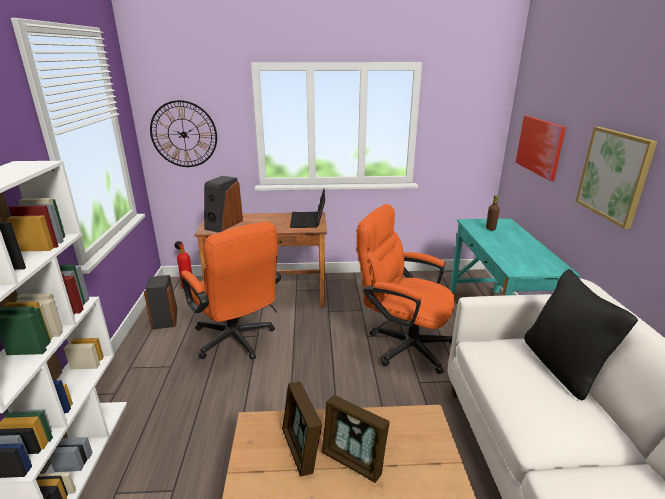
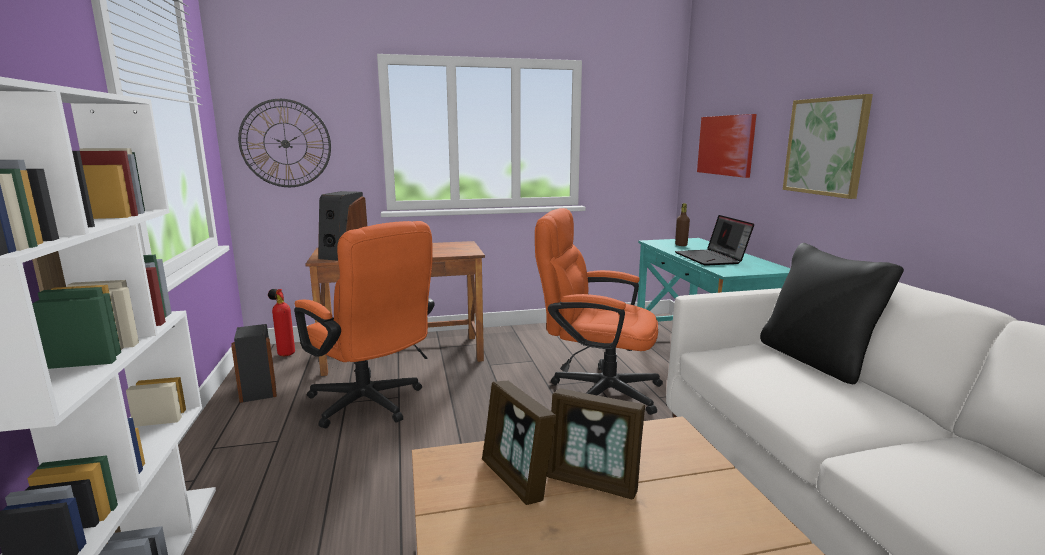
camera: 10 degrees left, 10 degrees down
laptop [290,188,325,228] -> laptop moved to [675,215,754,266]

